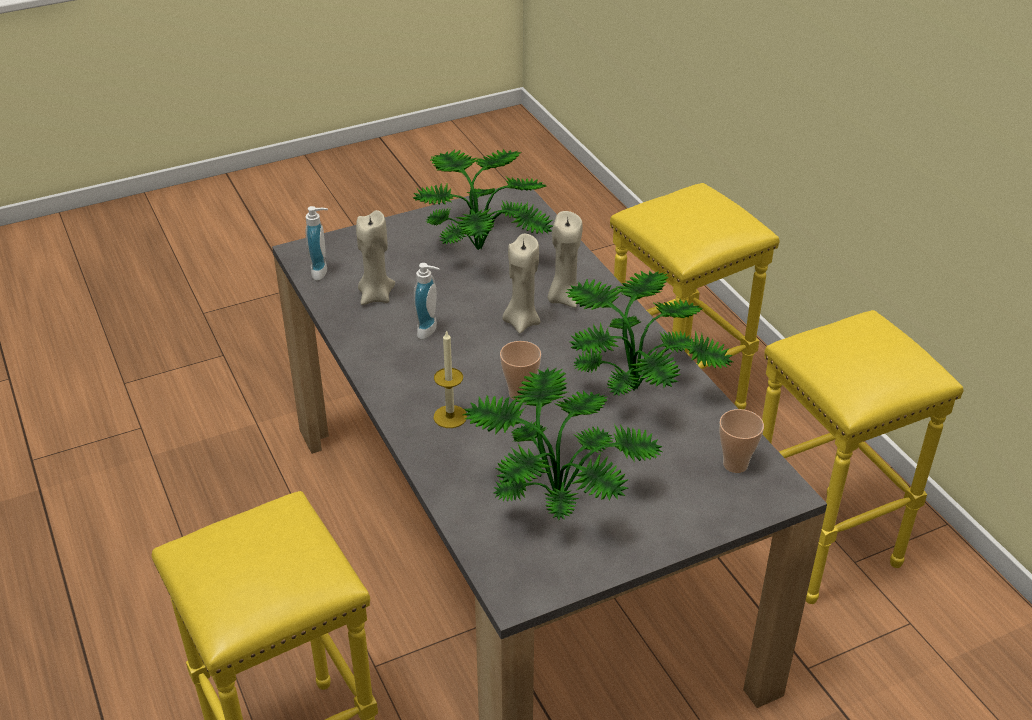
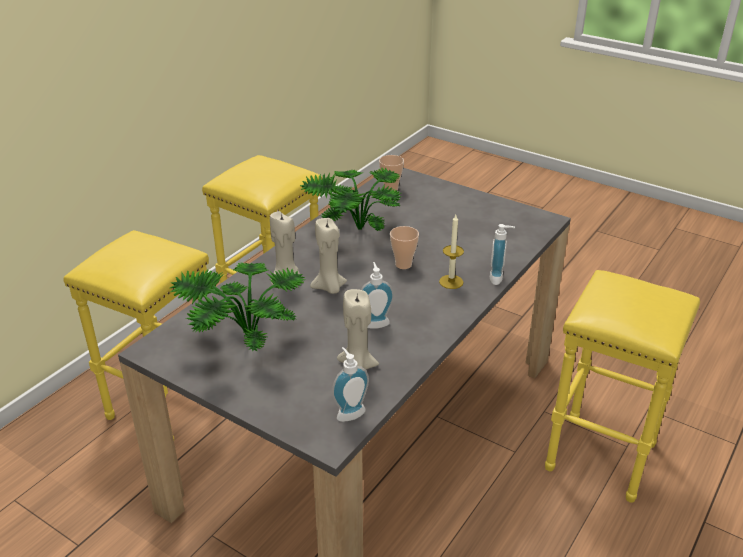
camera: 120 degrees left, 5 degrees down
potted plant [463,368,663,521] -> none
none -> soap dispenser [490,224,515,285]

